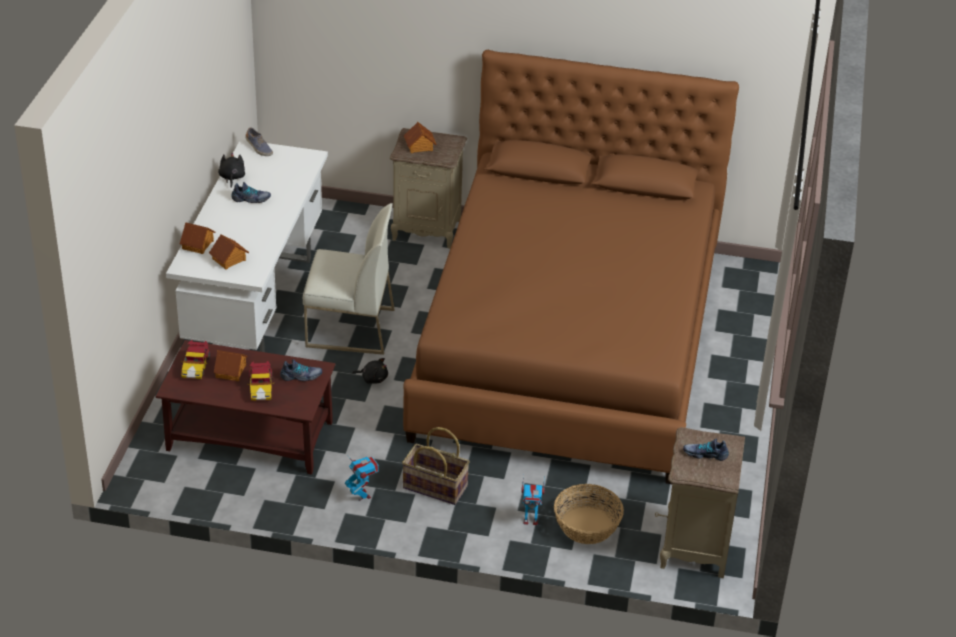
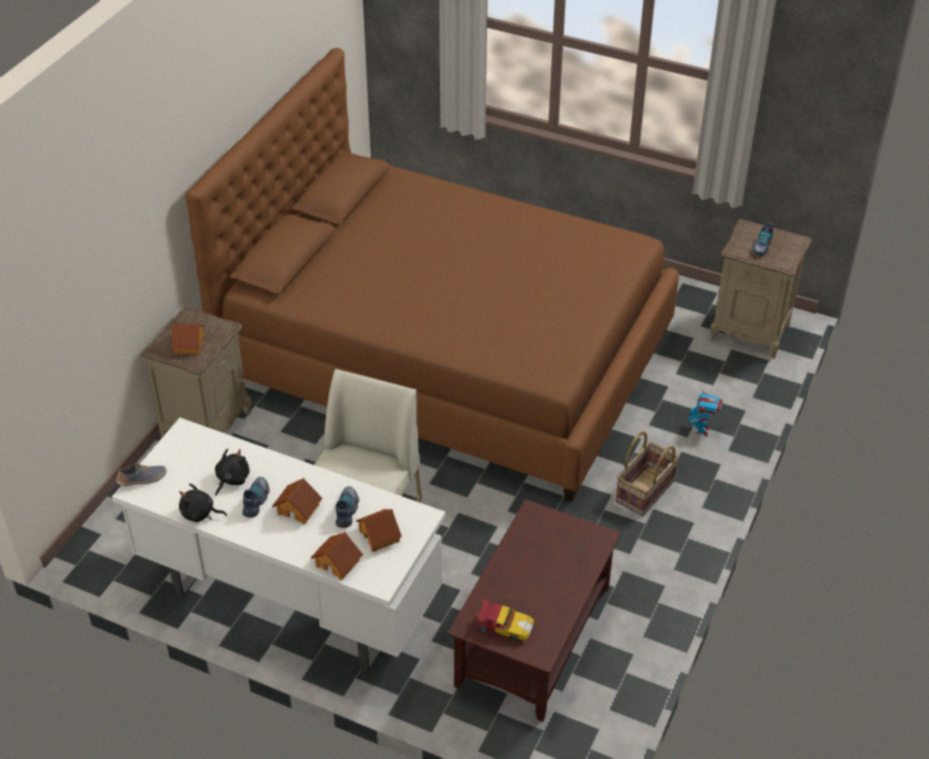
camera: 75 degrees left, 5 degrees up
toy house [214,350,247,381] -> toy house moved to [272,478,322,525]
toy car [247,361,274,401] -> none
shoe [280,359,322,381] -> shoe moved to [336,486,359,528]
toy robot [345,455,379,501] -> none
black plush toy [353,358,388,384] -> black plush toy moved to [215,449,250,496]
basket [554,484,624,544] -> none

